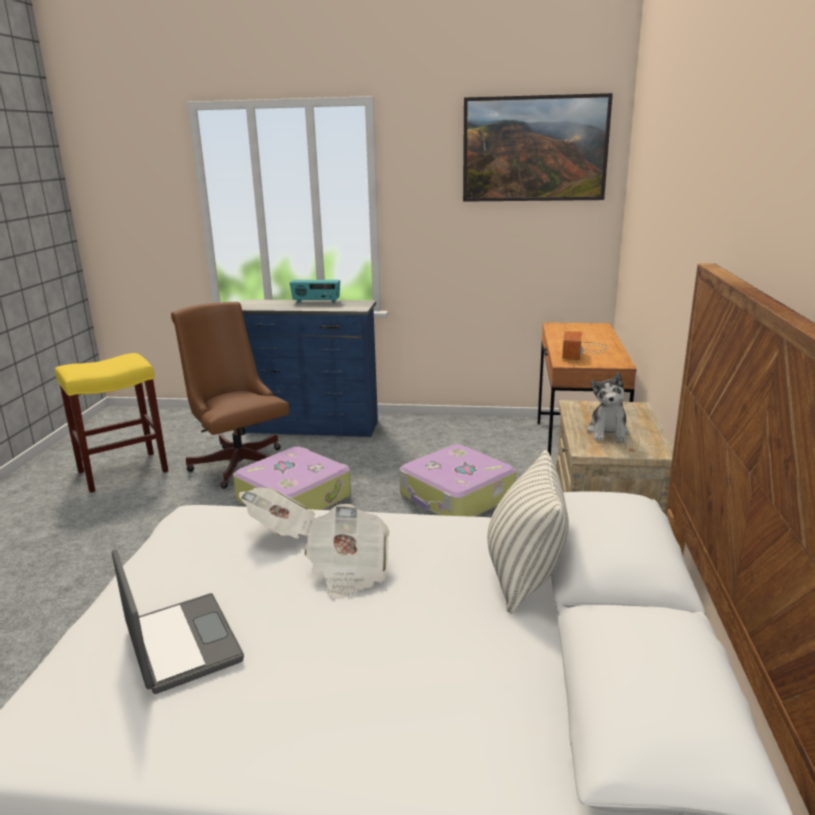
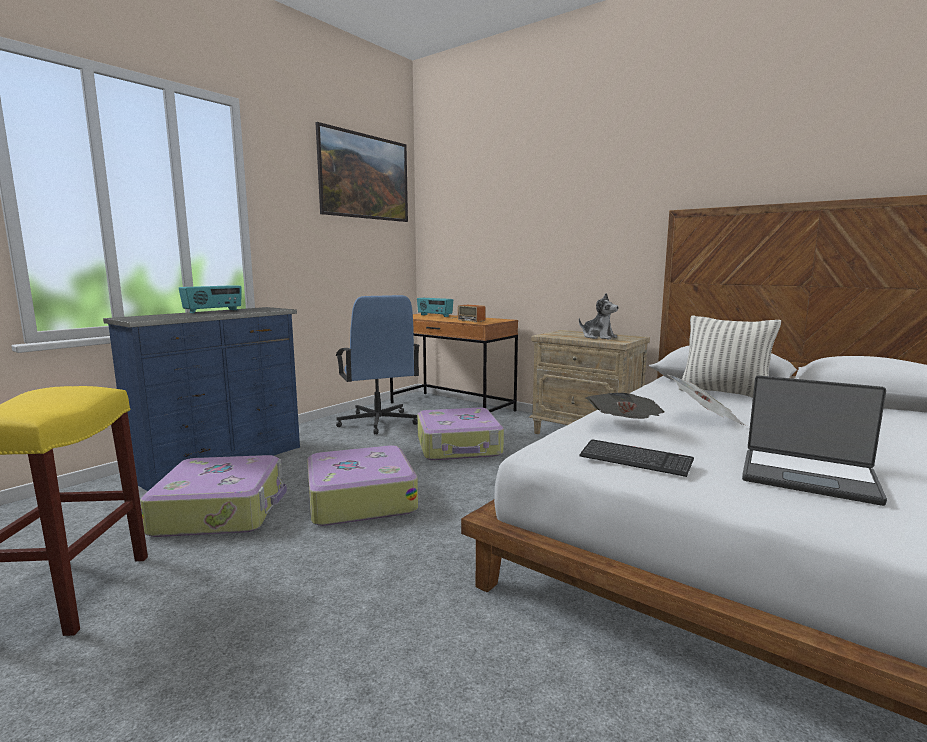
camera: 60 degrees left, 10 degrees down
laptop [112,550,244,694] -> laptop turned 150 degrees counterclockwise [742,375,887,506]
brown office chair [171,302,289,489] -> suitcase [140,455,287,537]
none -> blue office chair [336,295,420,434]
none -> radio [417,298,453,317]
none -> keyboard [579,440,694,477]

